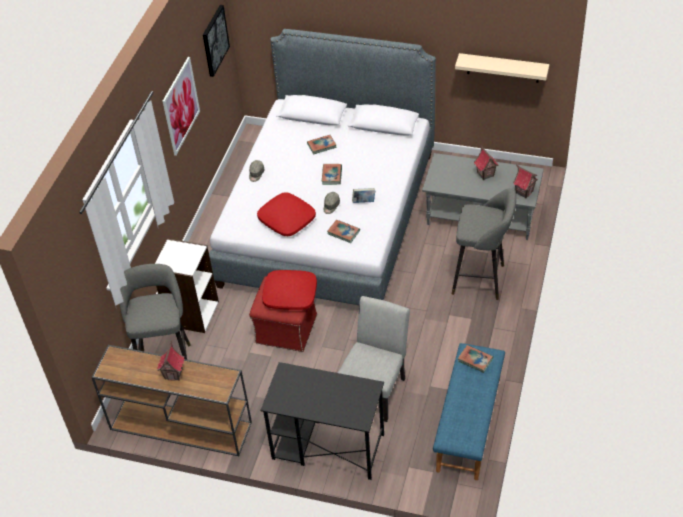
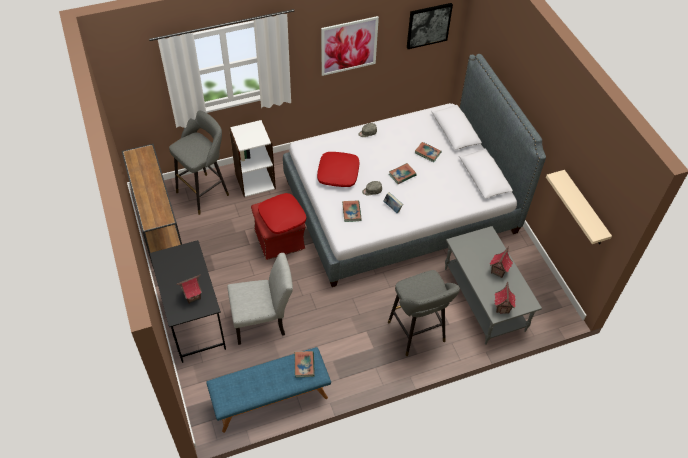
camera: 50 degrees right, 5 degrees up
toy house [157,340,185,381] -> toy house moved to [176,274,202,304]

